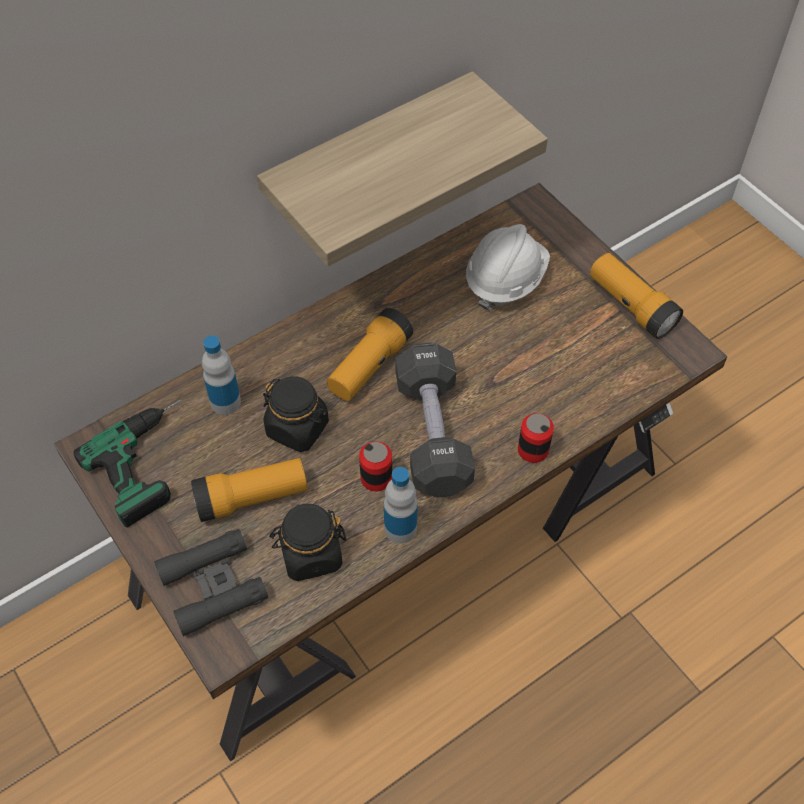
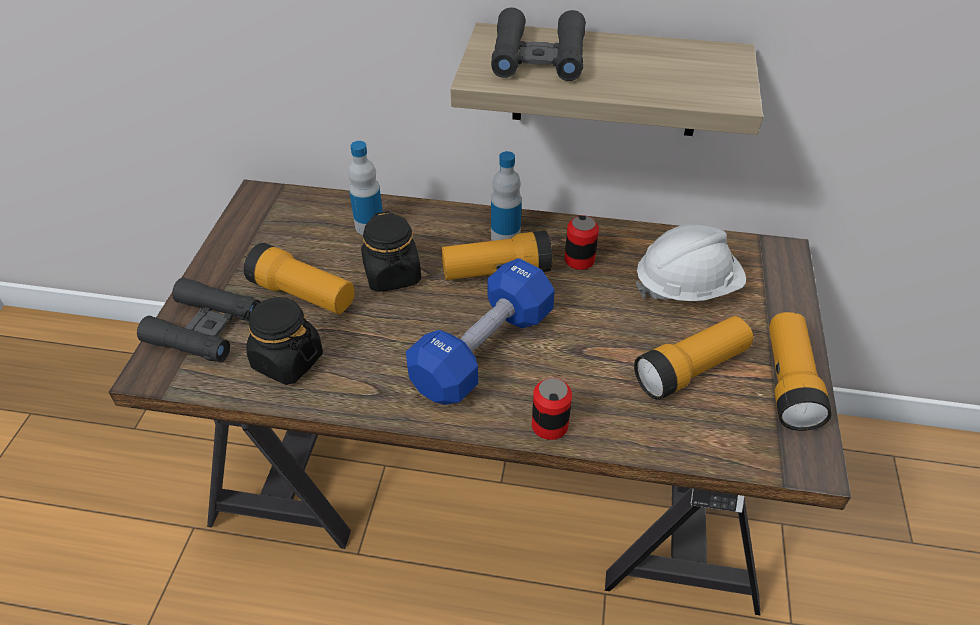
camera: 45 degrees right, 10 degrees down
power drill [73,400,181,528] -> none
can [359,442,392,492] -> can moved to [565,215,599,270]
bottle [384,467,418,543] -> bottle moved to [491,151,522,241]
black dumbbell [395,343,475,498] -> blue dumbbell [406,258,555,405]
none -> black binoculars [491,7,586,81]
none -> flashlight [634,316,753,400]

